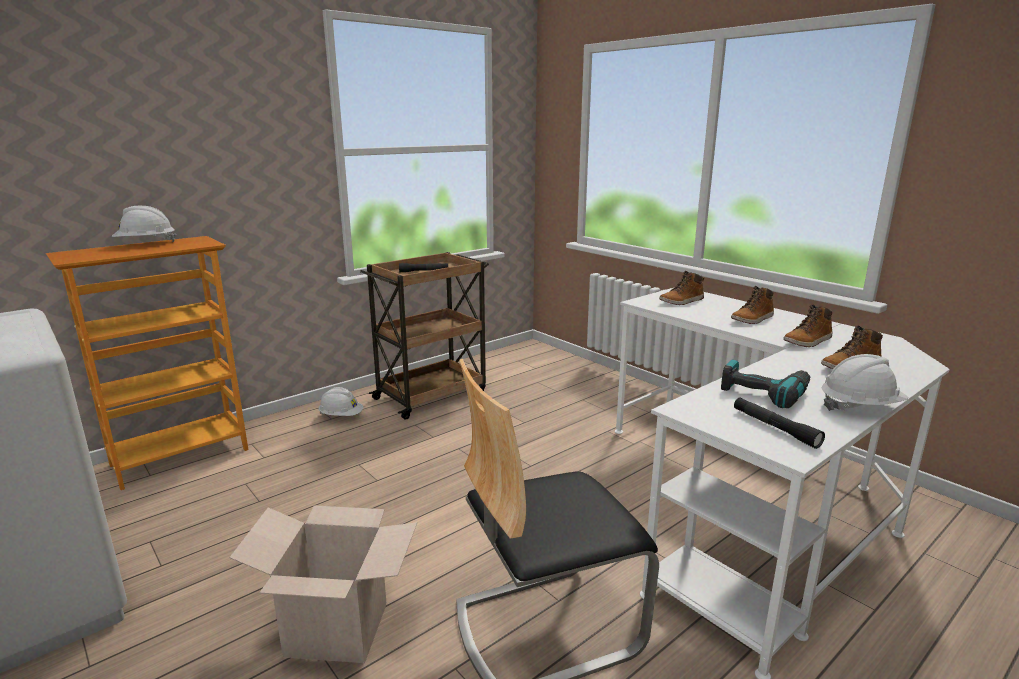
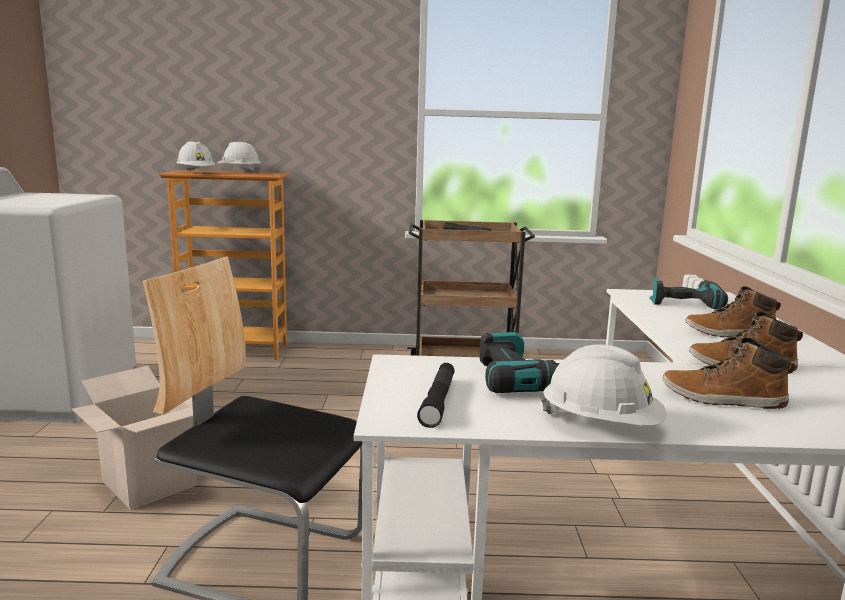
camera: 40 degrees right, 5 degrees down
white hard hat [319,387,363,416] -> white hard hat moved to [177,142,215,172]
boot [659,271,704,305] -> power drill [649,277,728,310]

